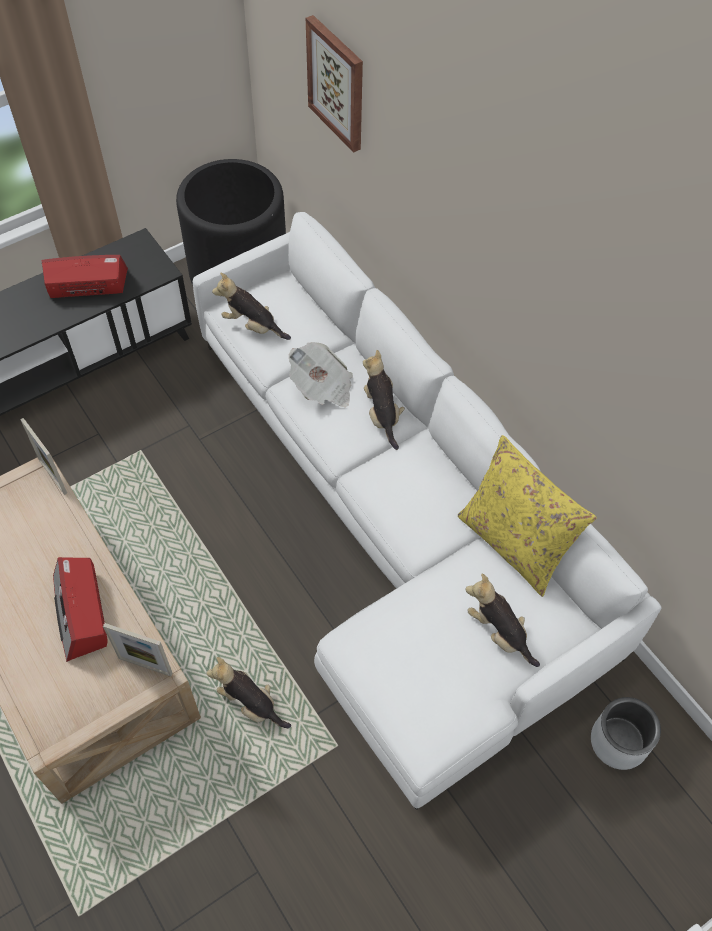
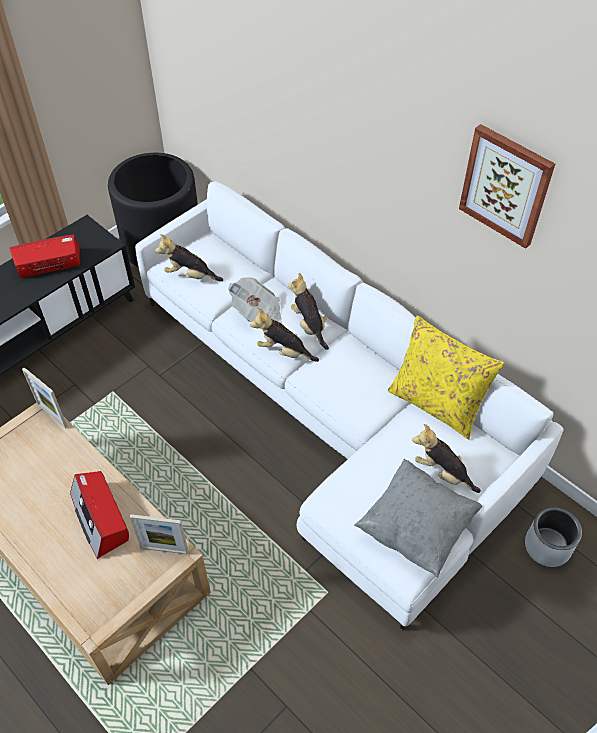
camera: 10 degrees left, 5 degrees down
plush toy [207,657,291,728] -> plush toy moved to [250,308,319,362]
picture [306,15,363,152] -> picture moved to [459,124,555,249]
none -> grey pillow [354,459,483,578]

